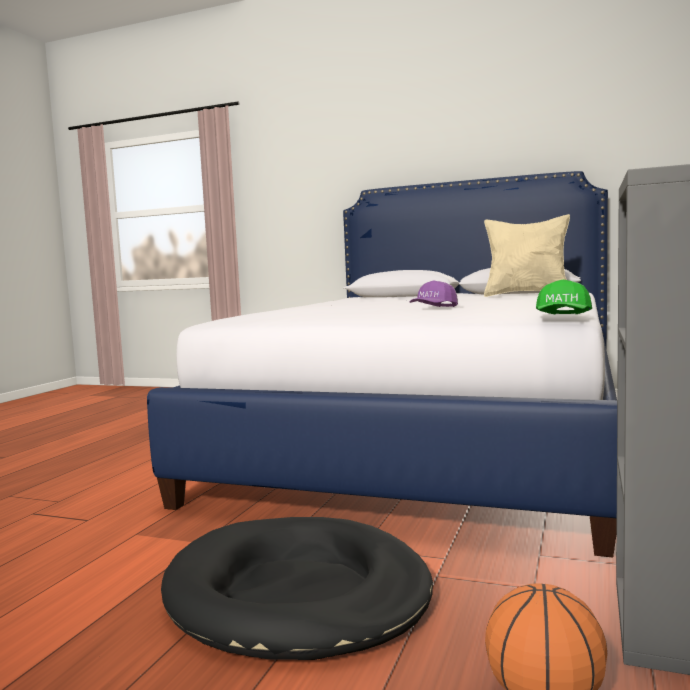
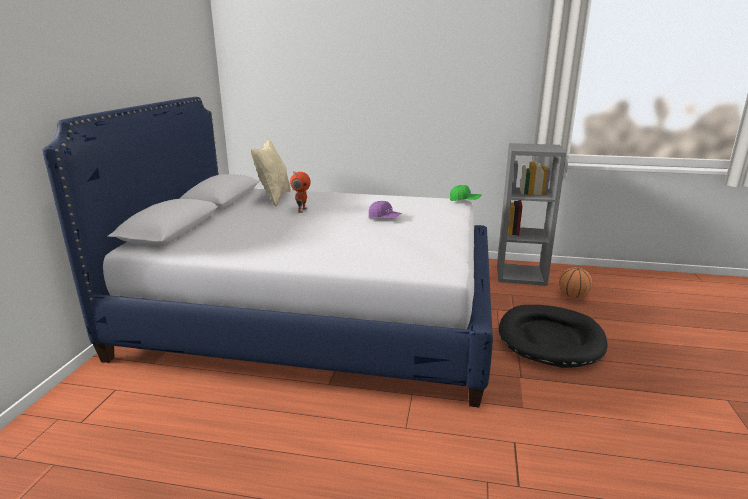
camera: 100 degrees left, 15 degrees up
none -> toy robot [290,171,311,213]

